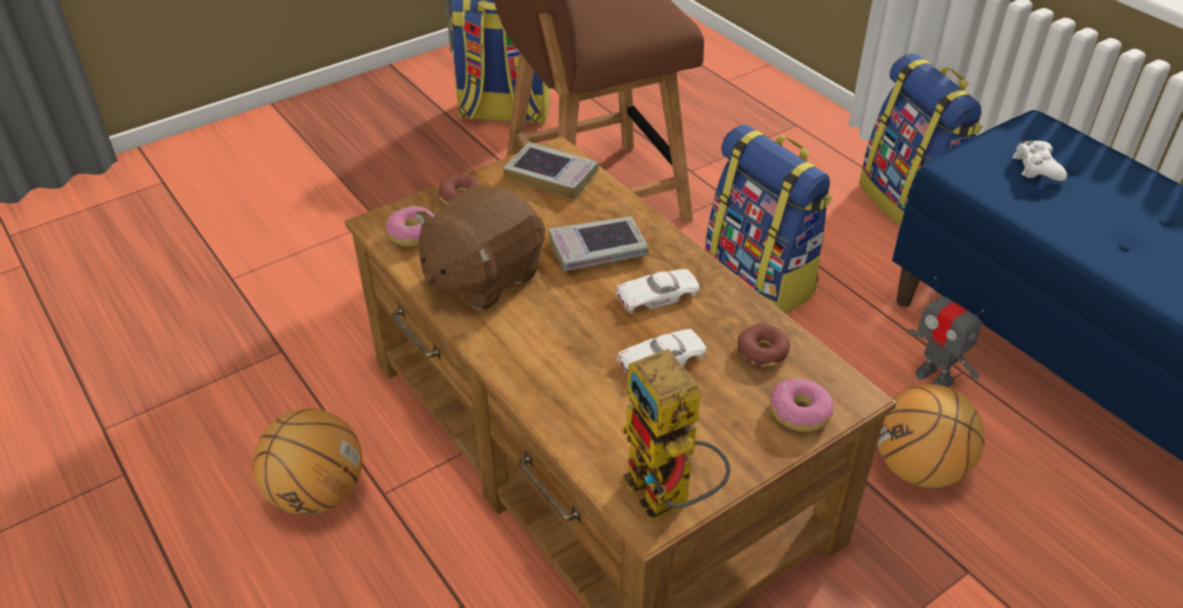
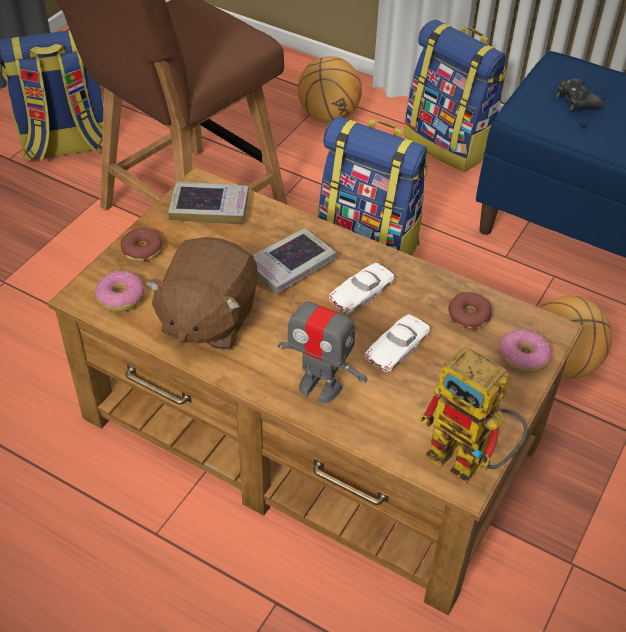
camera: 25 degrees left, 5 degrees up
basketball [253,408,362,515] -> basketball moved to [298,56,362,123]
toy robot [907,277,984,387] -> toy robot moved to [278,284,368,403]
white game controller [1012,140,1067,181] -> black game controller [556,78,604,111]

